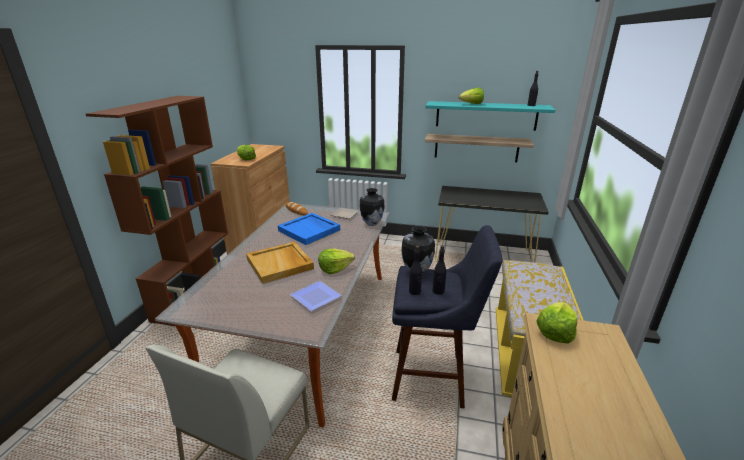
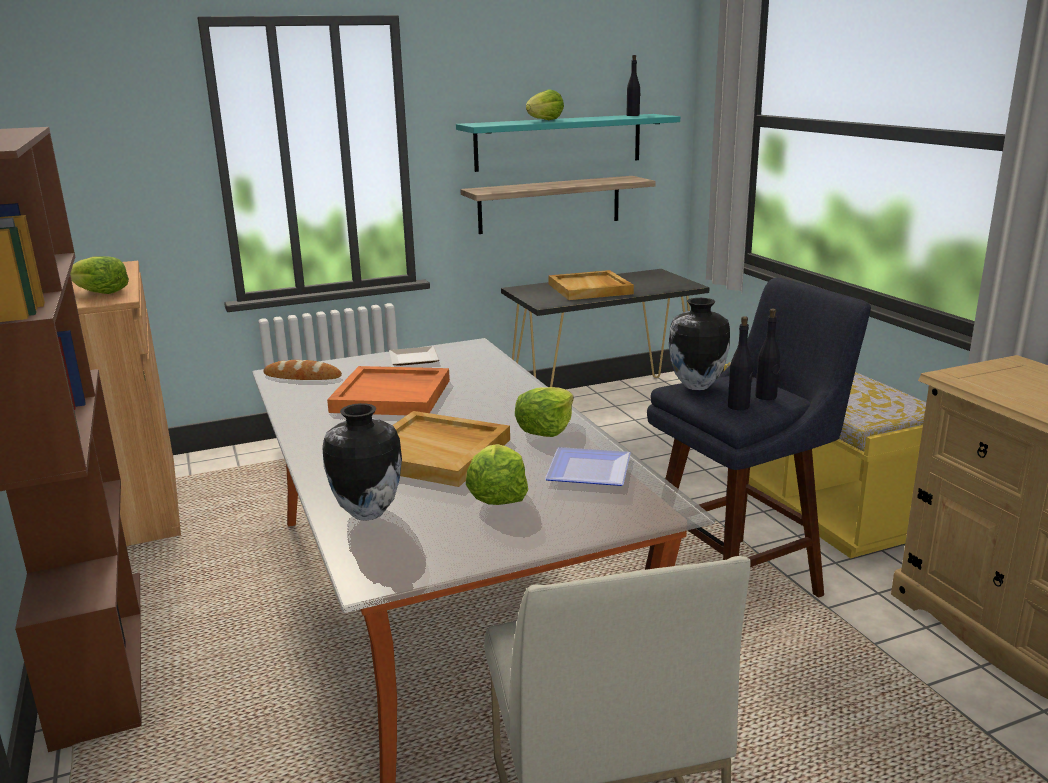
camera: 35 degrees left, 5 degrees down
blue tray [278,213,340,245] -> orange tray [327,366,450,415]
vase [360,188,384,226] -> vase moved to [322,403,402,520]
lettuce [536,302,577,344] -> lettuce moved to [466,444,528,505]
none -> beige tray [548,270,634,300]

